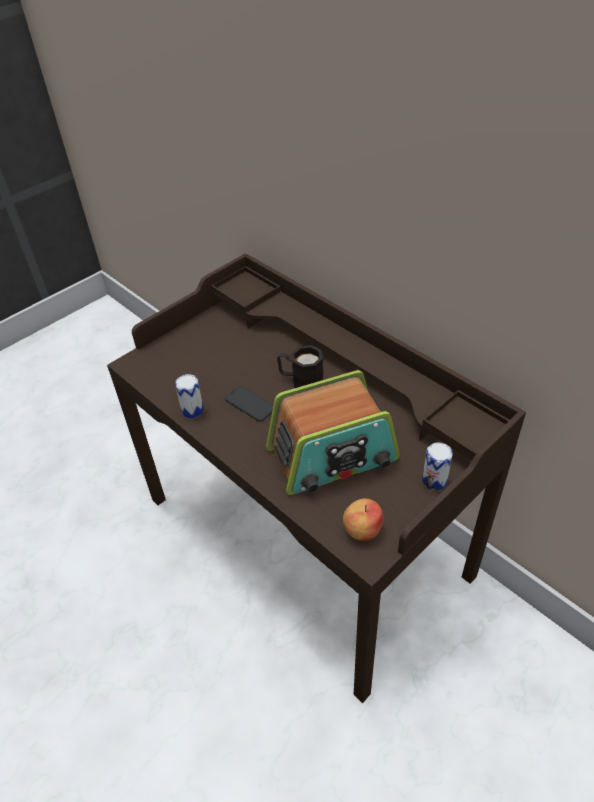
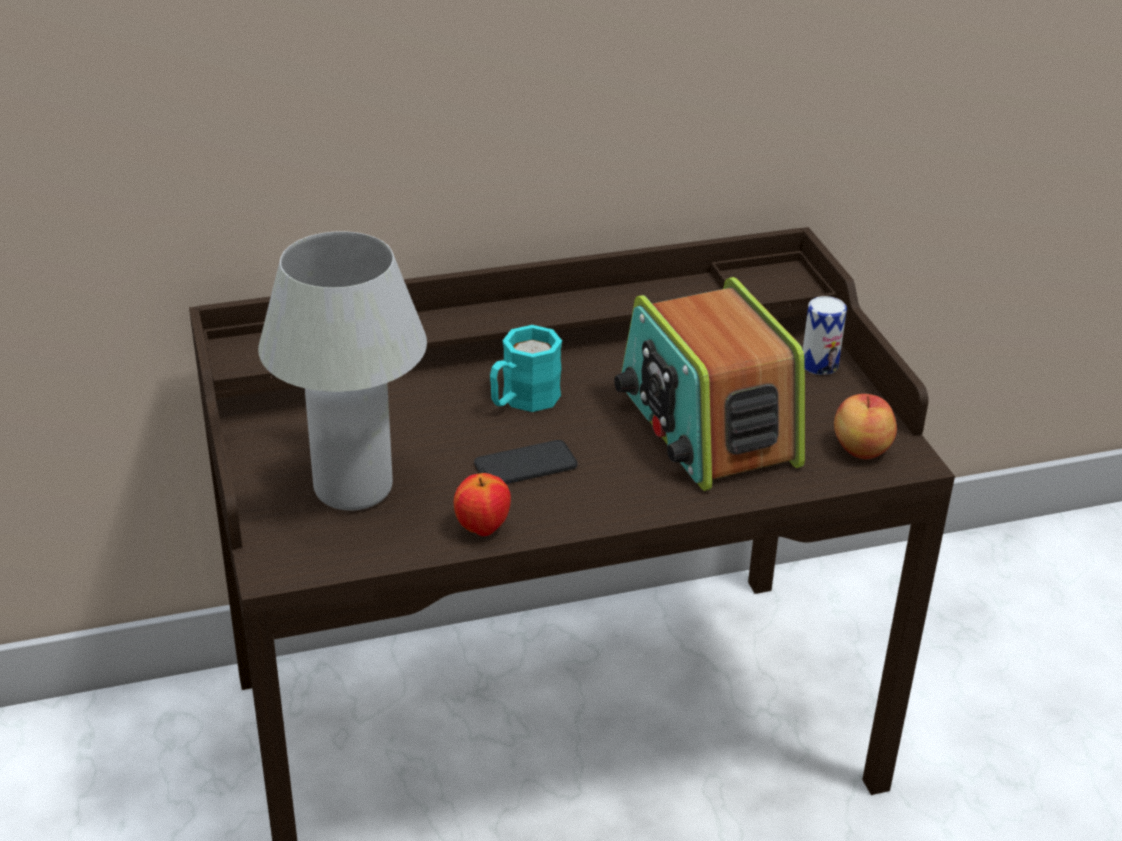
camera: 65 degrees left, 10 degrees down
can [175,374,204,419] -> apple [454,473,511,536]
radio [266,370,400,495] -> radio turned 150 degrees clockwise [614,277,805,491]
black mug [277,345,323,388] -> turquoise mug [490,325,562,412]
none -> white table lamp [258,231,427,511]

